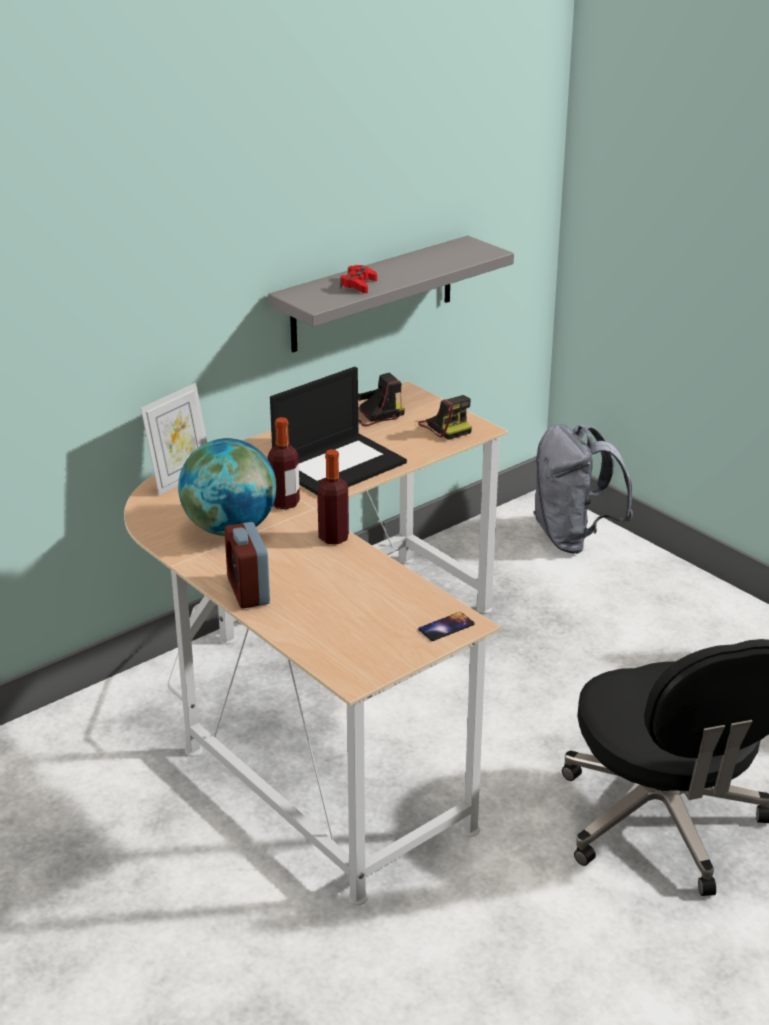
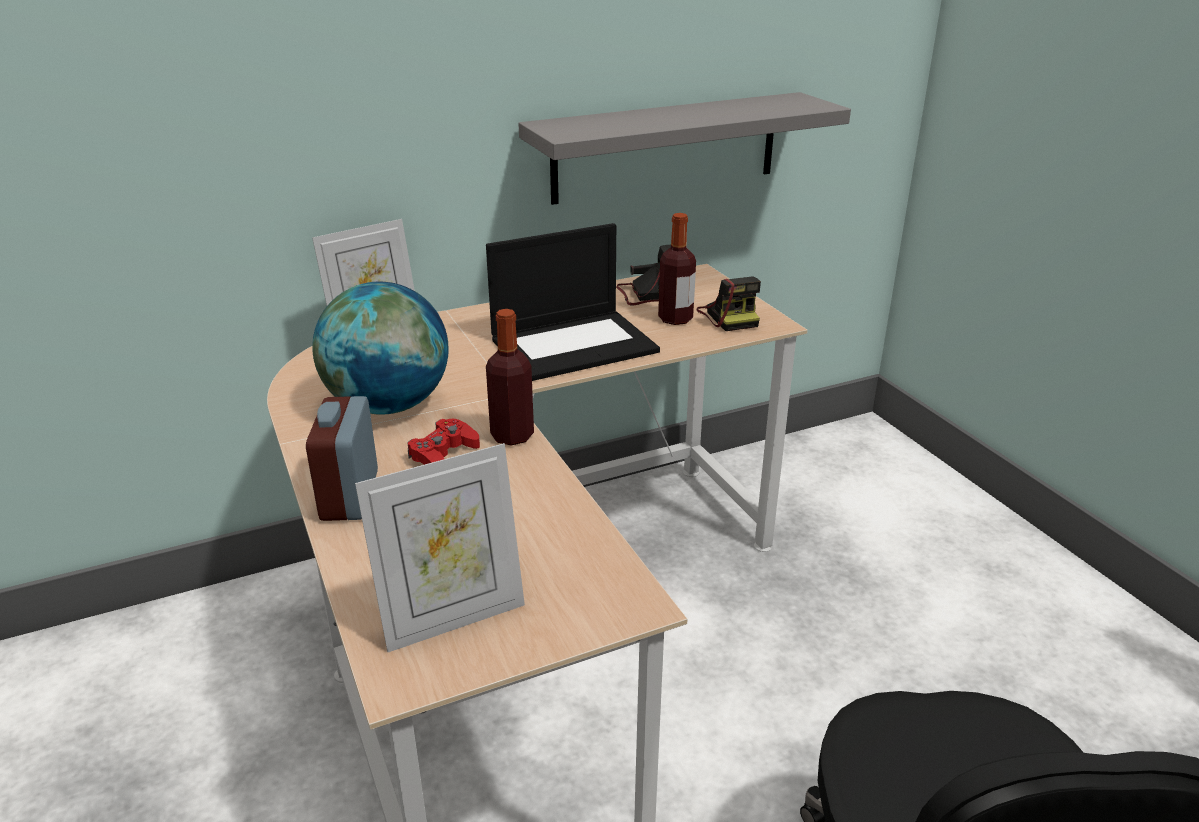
camera: 15 degrees right, 0 degrees up
bottle [268,417,300,509] -> bottle moved to [658,213,696,325]
red game controller [340,265,377,293] -> red game controller moved to [407,419,480,465]
phone [418,612,475,641] -> none
grey backpack [533,424,633,554] -> none
none -> picture frame [355,443,525,652]

